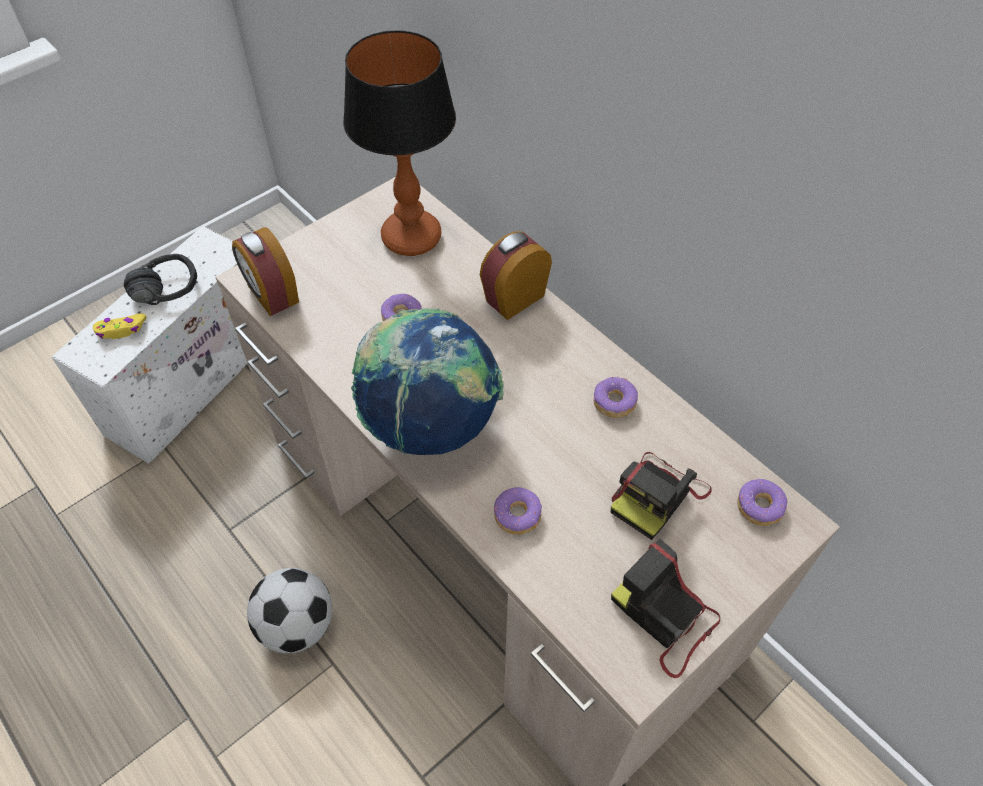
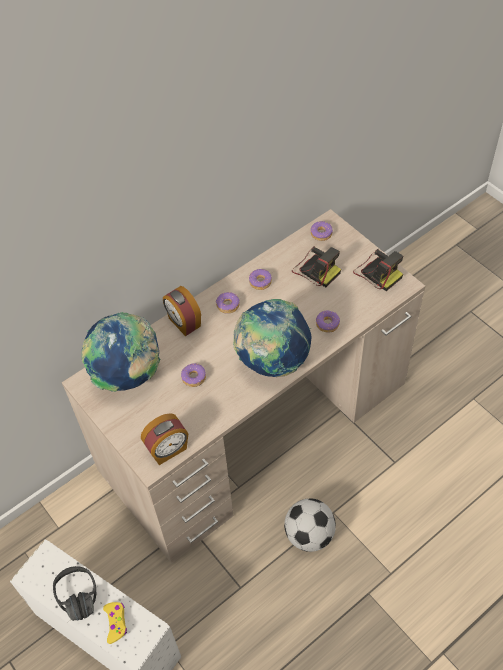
camera: 85 degrees left, 0 degrees up
table lamp [343,30,456,256] -> globe [81,312,160,392]
camera [611,539,720,678] -> camera turned 90 degrees counterclockwise [353,249,403,291]
none -> donut [216,292,240,314]

